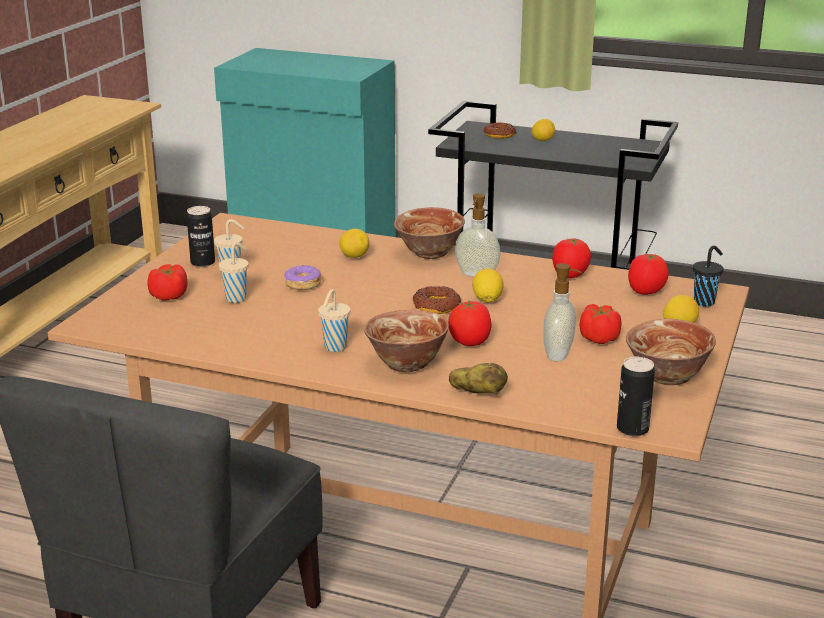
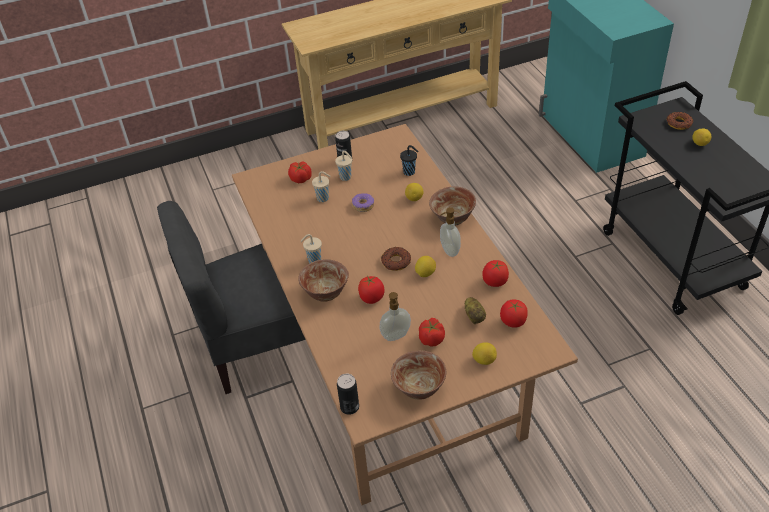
camera: 50 degrees right, 20 degrees up
potato [449,363,508,394] -> potato moved to [465,297,486,324]
black cup [693,246,723,307] -> black cup moved to [400,145,418,176]

